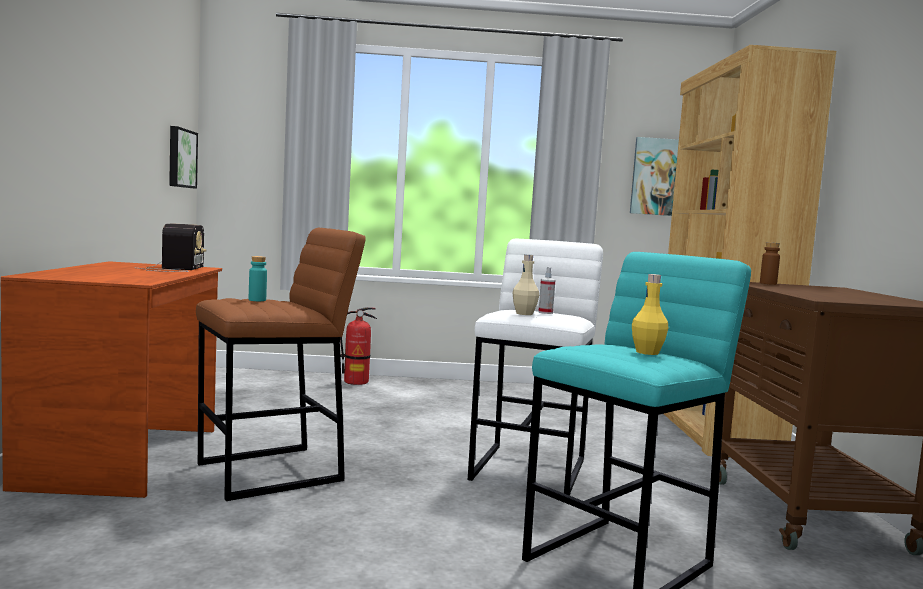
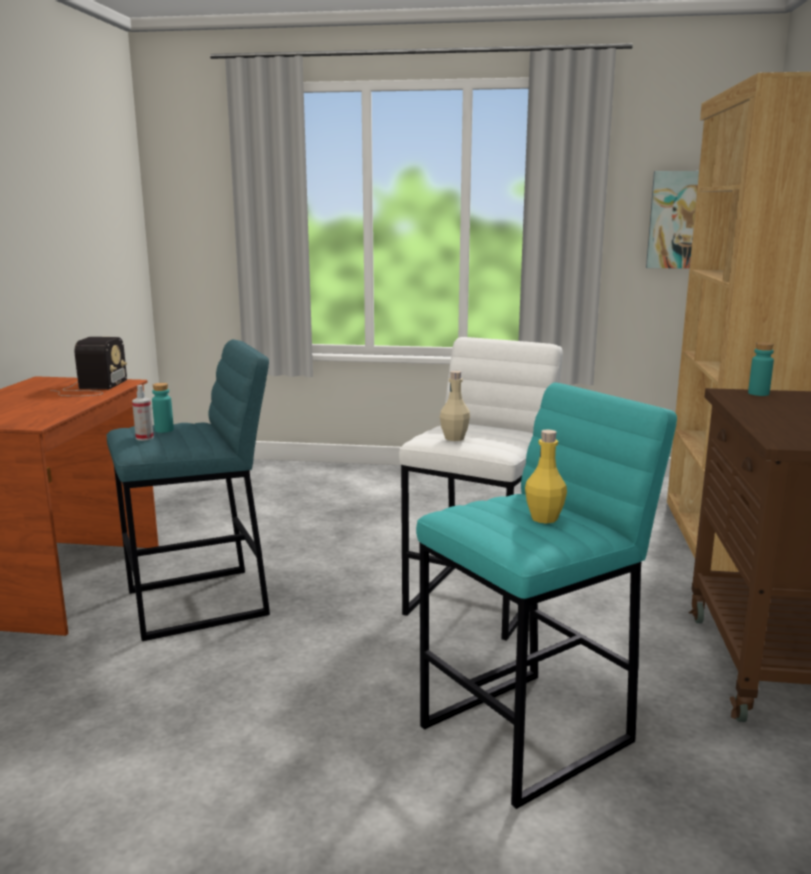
camera: 10 degrees right, 10 degrees up
picture [169,126,198,189] -> none
brown stool [196,228,366,501] -> turquoise stool [107,339,270,641]
fire extinguisher [340,307,377,385] -> none
spray bottle [538,267,555,314] -> spray bottle moved to [132,385,154,441]
brown bottle [760,242,780,285] -> turquoise bottle [748,342,774,396]

